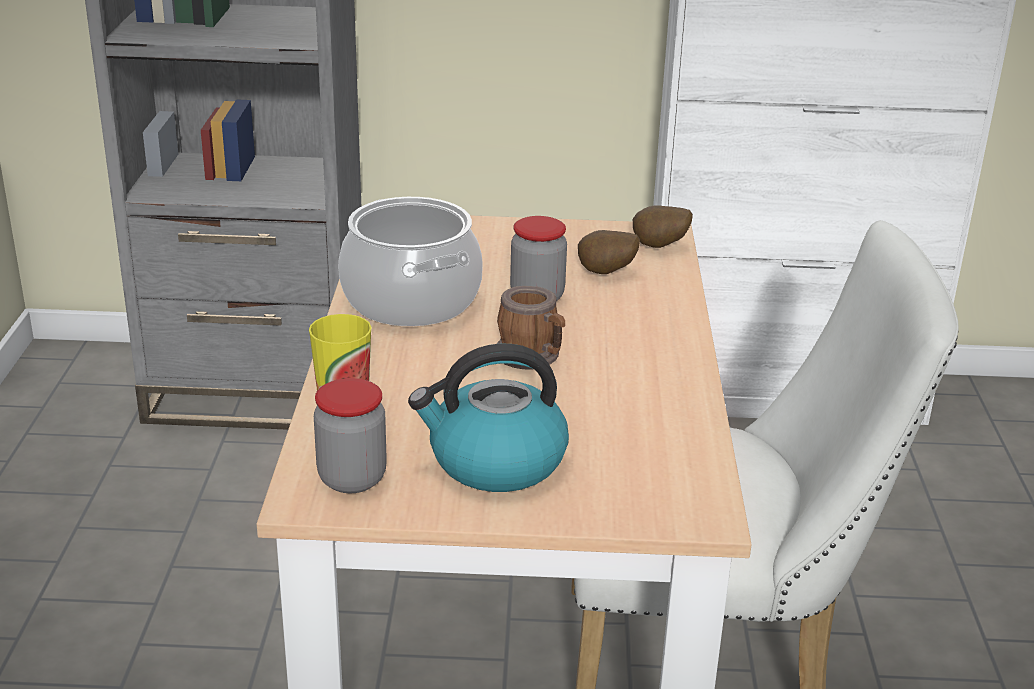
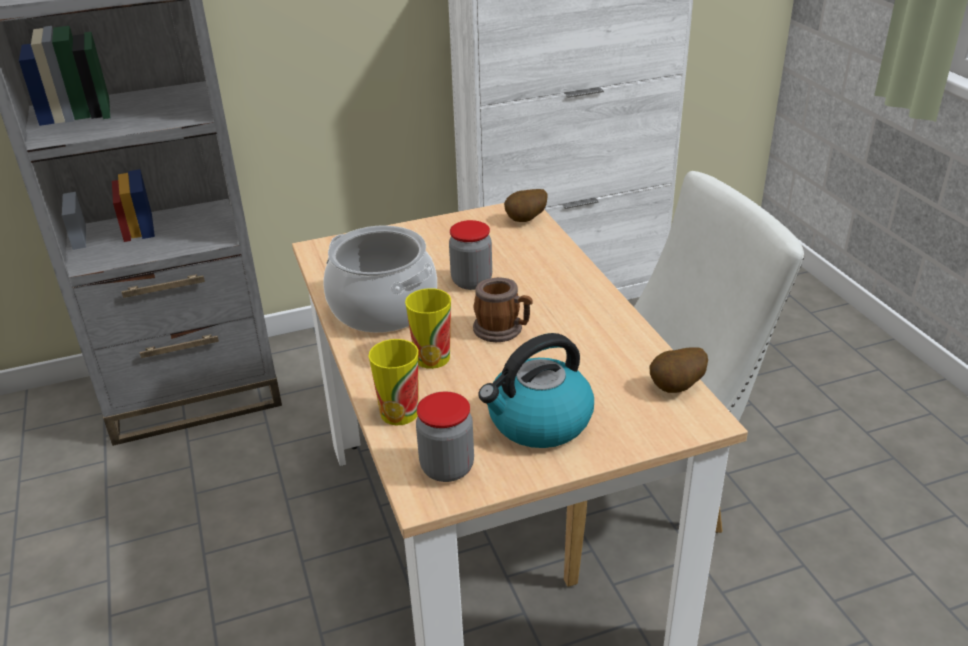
camera: 20 degrees left, 5 degrees up
potato [578,230,640,274] -> potato moved to [650,347,708,393]
none -> cup [405,288,451,369]

